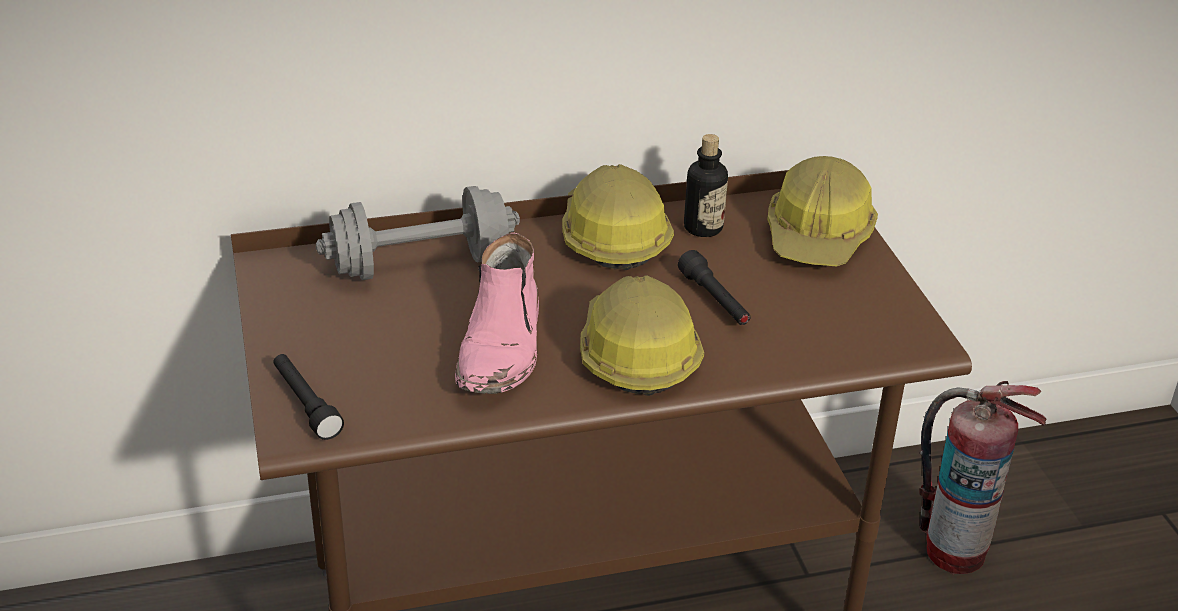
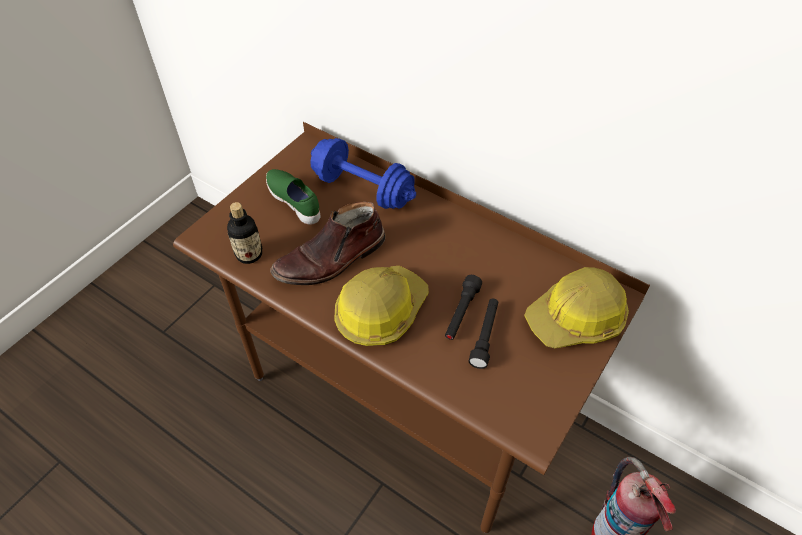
camera: 50 degrees right, 15 degrees up
black flashlight [273,354,344,440] -> black flashlight moved to [469,299,498,369]
grey dumbbell [316,186,520,280] -> blue dumbbell [310,138,416,209]
pink boot [455,233,539,394] -> brown boot [270,202,385,285]
hard hat [562,164,674,270] -> none
bottle [684,134,728,237] -> bottle moved to [227,202,262,264]
none -> green shoe [266,169,321,225]

